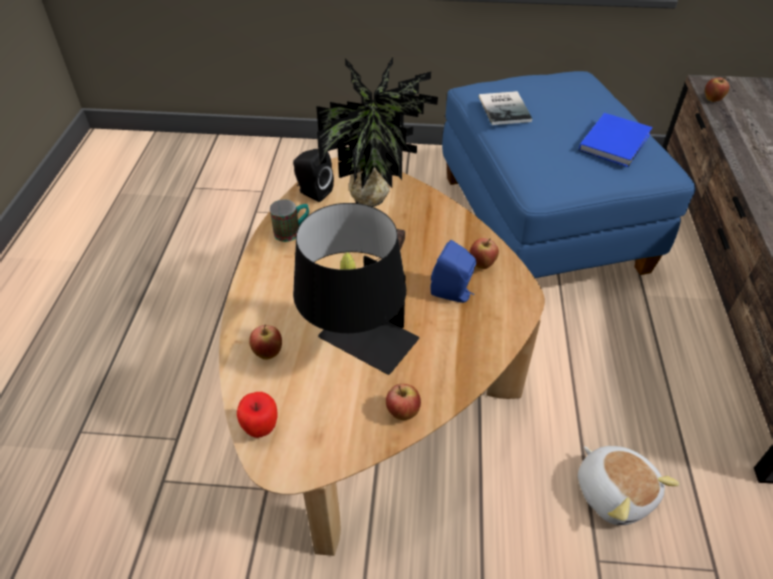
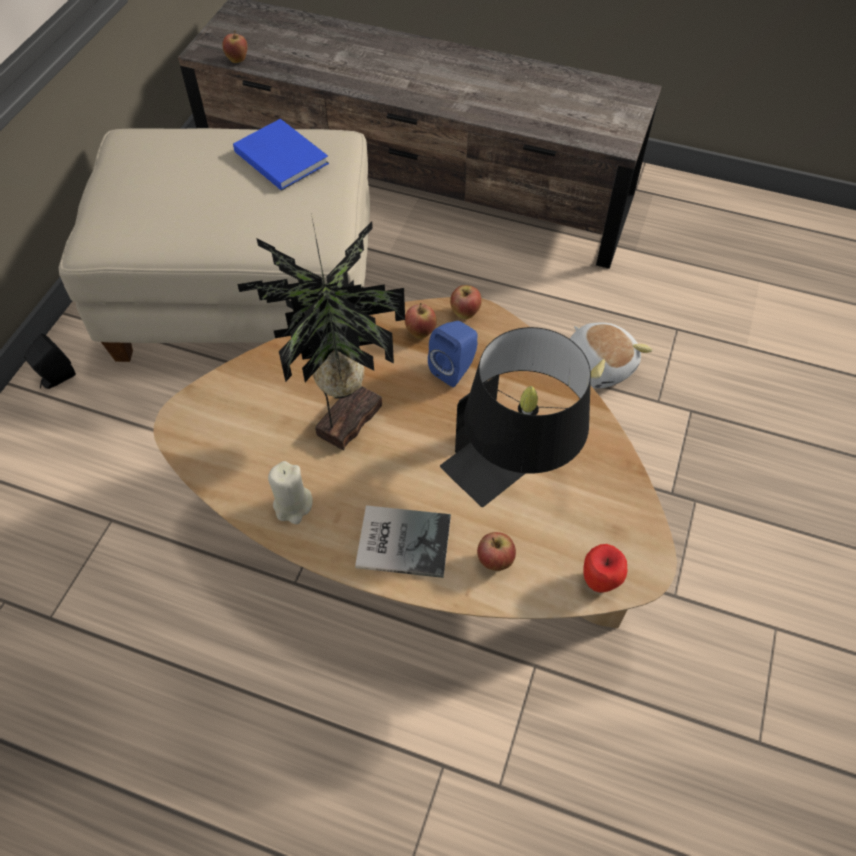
camera: 75 degrees left, 10 degrees up
mug [270,199,309,242] -> beige candle [268,461,313,524]
black speaker [293,149,334,202] -> black speaker moved to [24,334,76,389]
apple [386,384,421,420] -> apple moved to [450,285,482,319]
blue ottoman [442,71,696,278] -> beige ottoman [59,128,370,362]
book [479,91,532,125] -> book moved to [355,505,451,578]
plush toy [578,446,680,525] -> plush toy turned 75 degrees clockwise [570,323,652,388]

